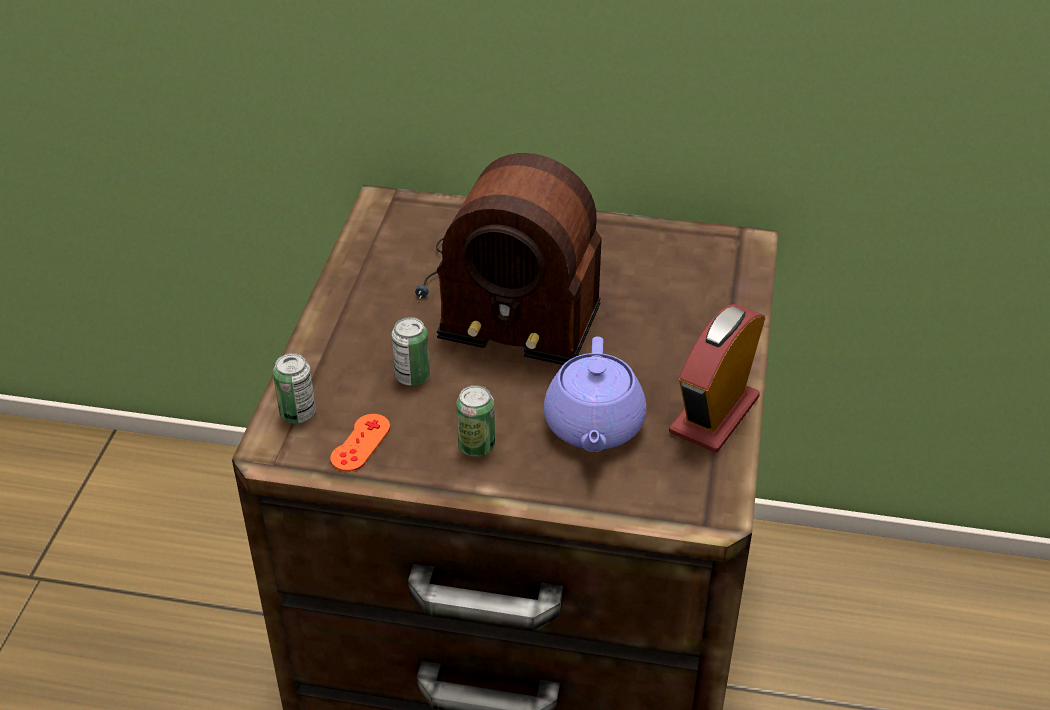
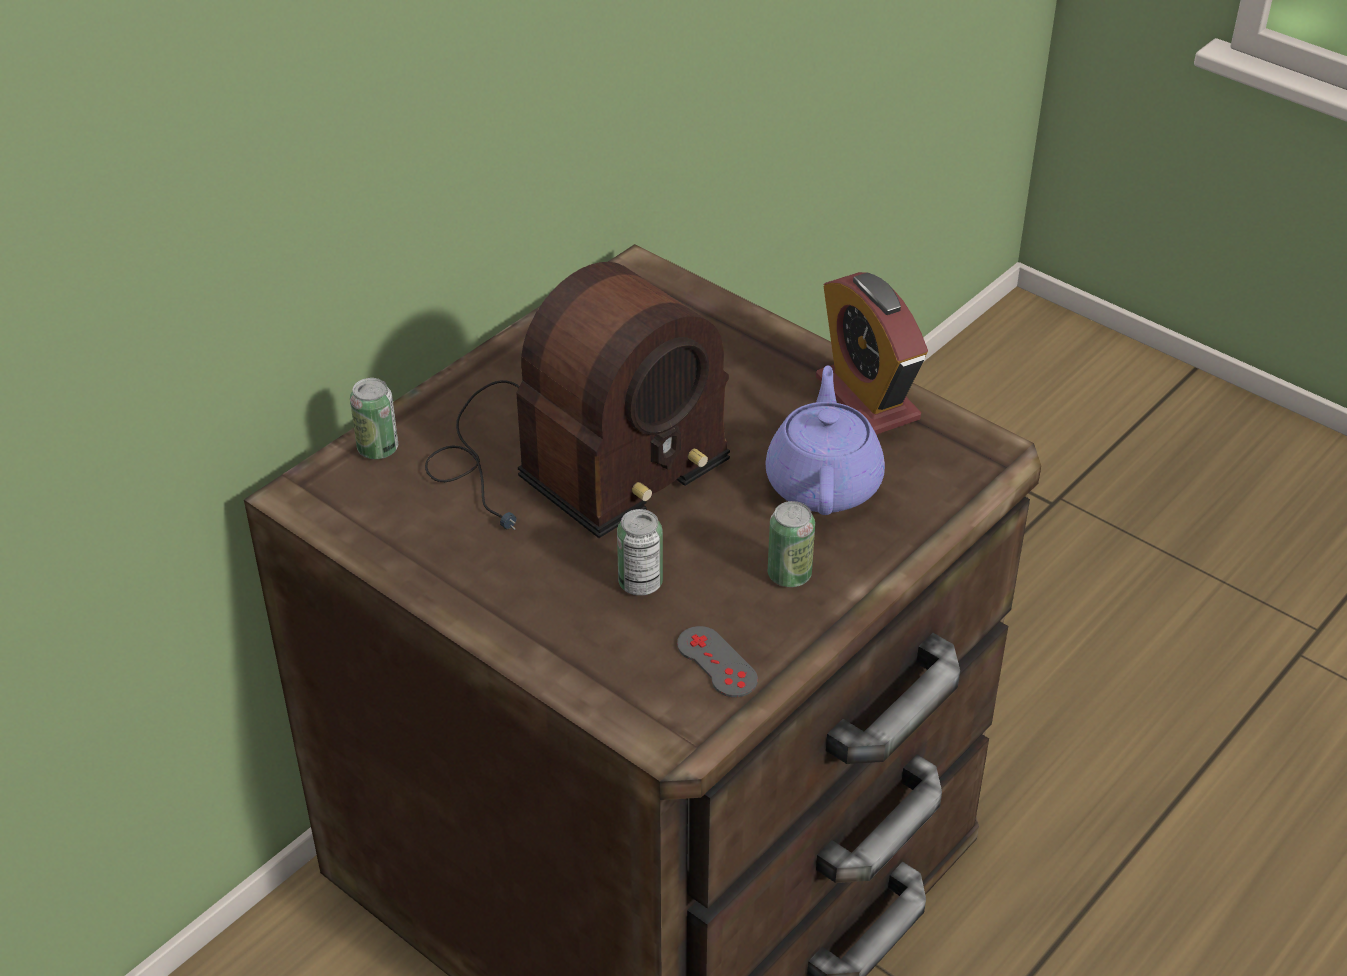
camera: 60 degrees left, 0 degrees up
can [273,353,316,424] -> can moved to [350,378,398,459]
orange game controller [330,414,390,472] -> grey game controller [677,626,758,697]
purple teapot [544,337,647,452] -> purple teapot turned 120 degrees counterclockwise [765,365,885,515]

